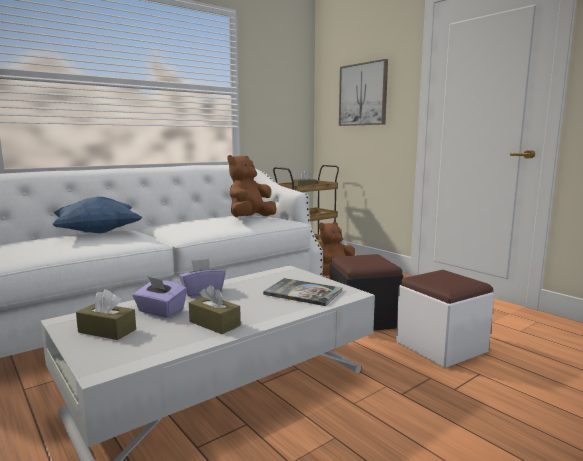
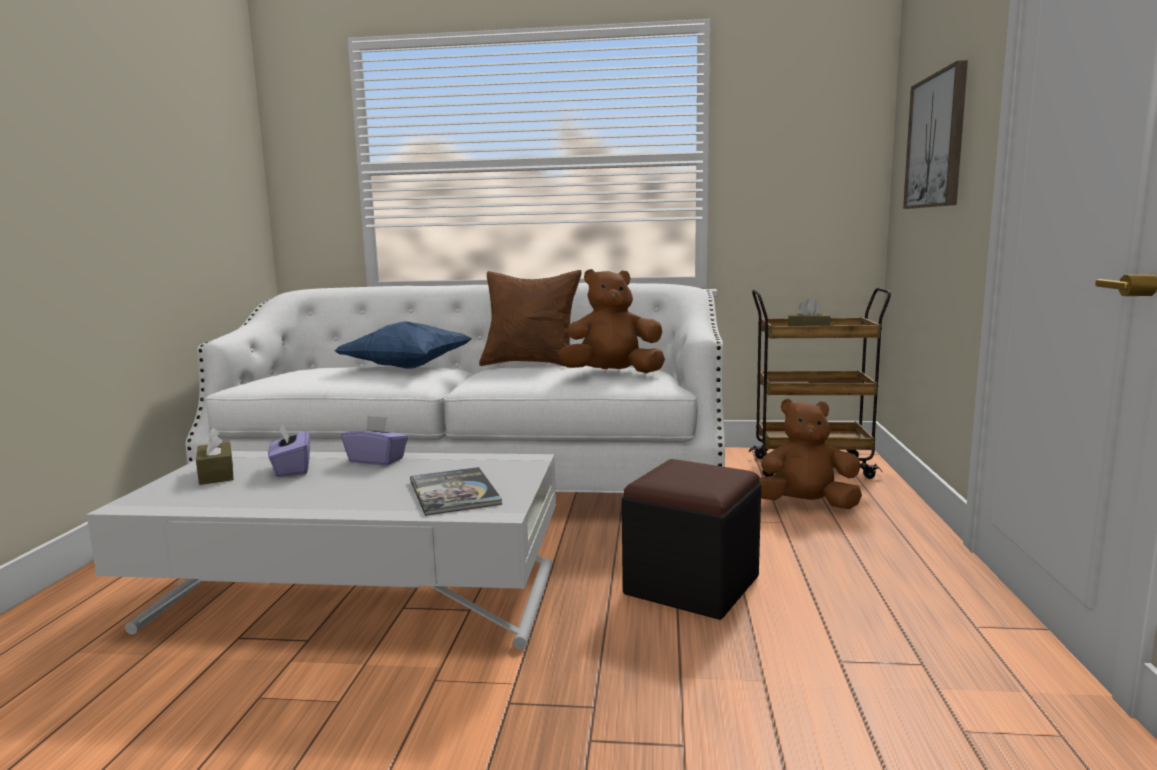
camera: 45 degrees right, 0 degrees up
brown tissue box [189,285,241,334] -> none
white ottoman [396,270,494,368] -> none
none -> brown pillow [479,270,582,368]

